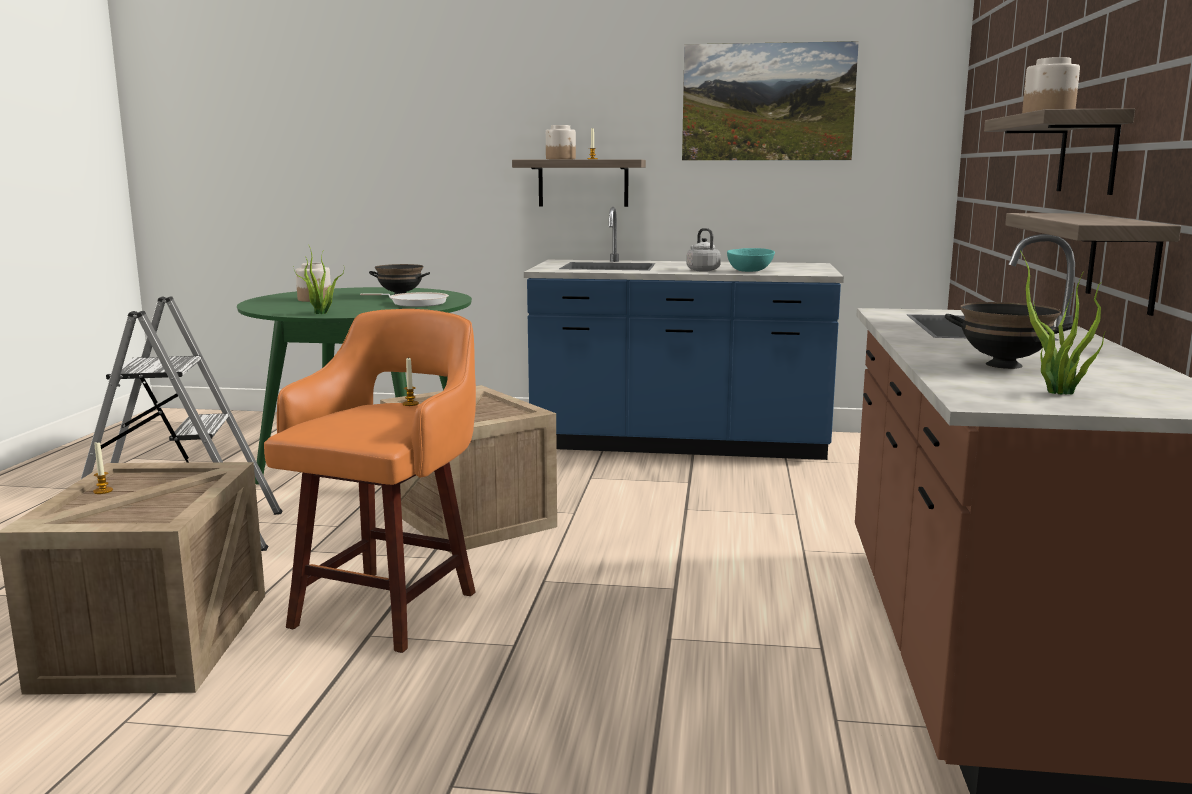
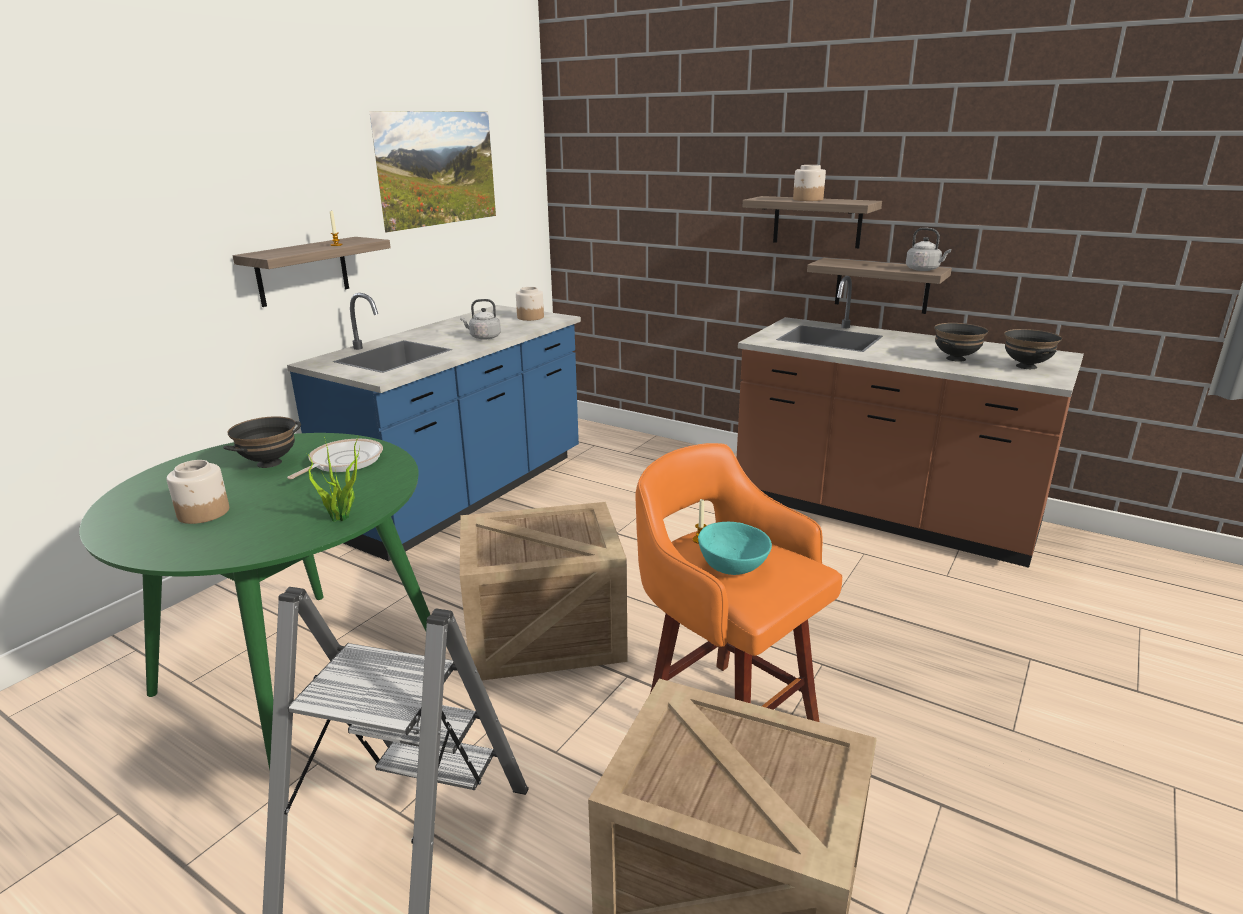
camera: 65 degrees left, 10 degrees up
candle [93,442,113,494] -> none
jar [546,125,576,159] -> jar moved to [516,287,544,321]
turquoise bowl [727,248,775,272] -> turquoise bowl moved to [698,522,772,575]
potted plant [1020,250,1106,395] -> black bowl [1004,329,1062,369]
none -> grey kettle [906,227,951,271]

